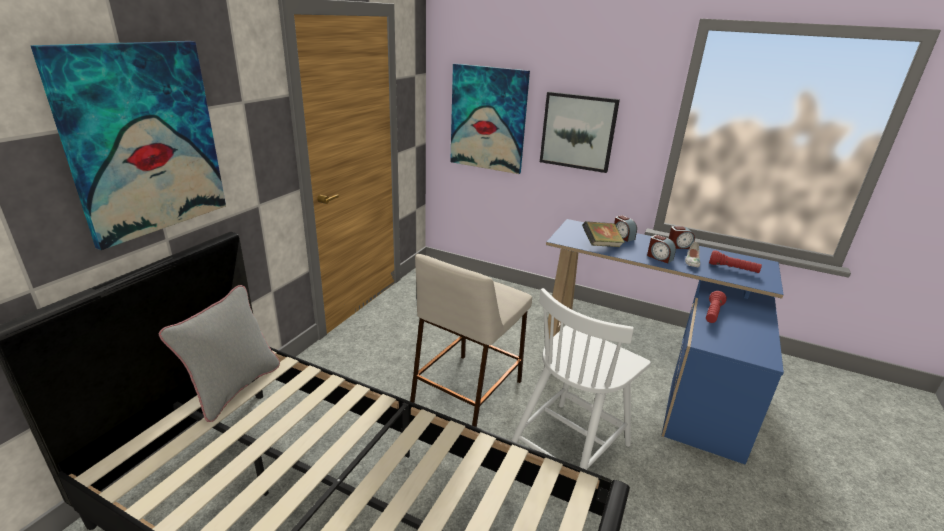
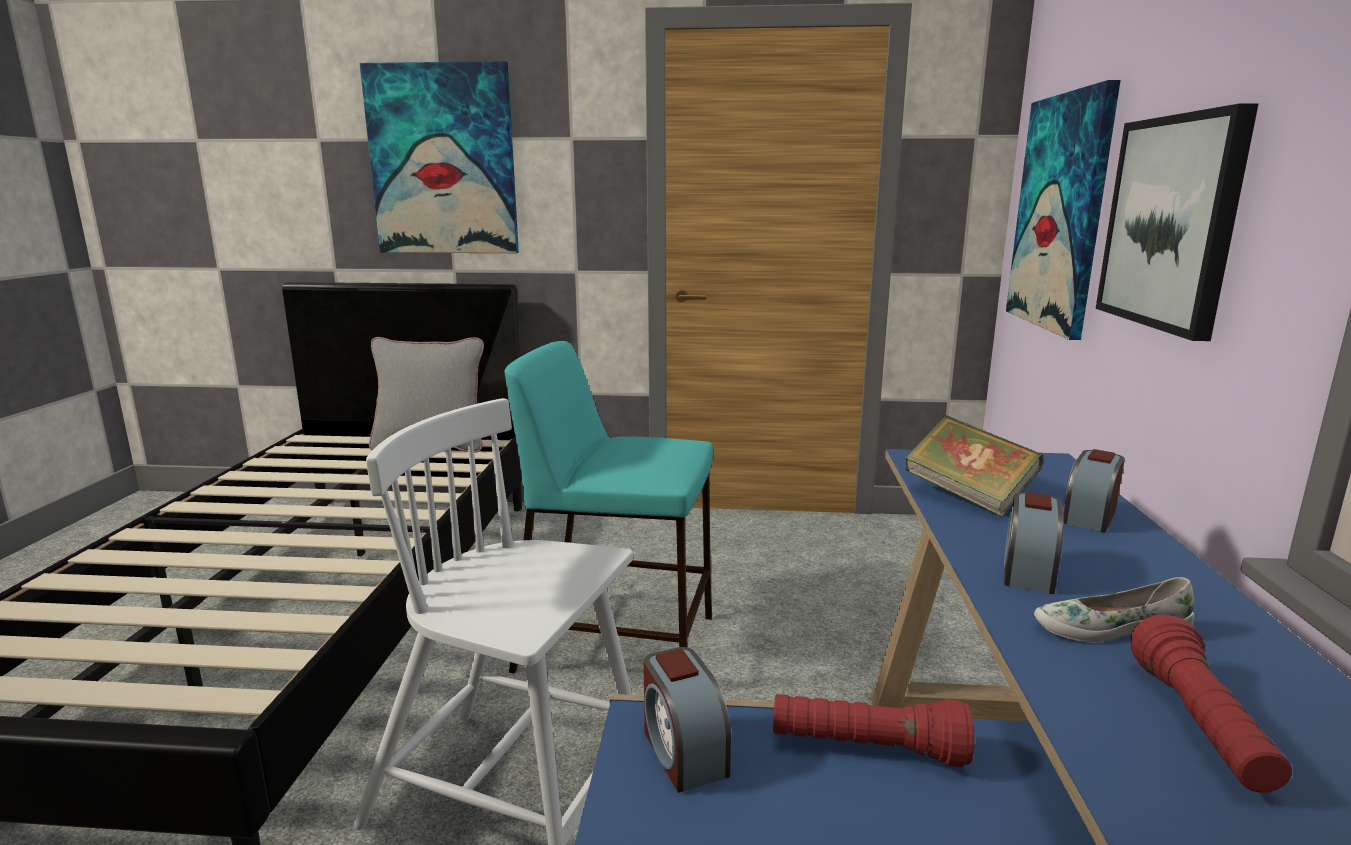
camera: 70 degrees right, 10 degrees down
beige stool [410,254,532,427] -> turquoise stool [504,341,713,673]
alarm clock [669,226,695,249] -> alarm clock moved to [644,647,731,793]

